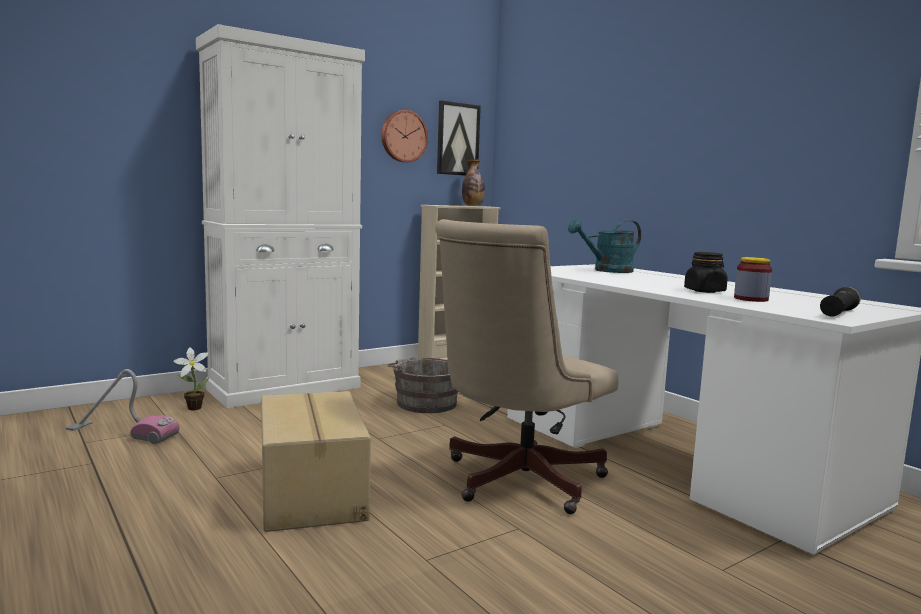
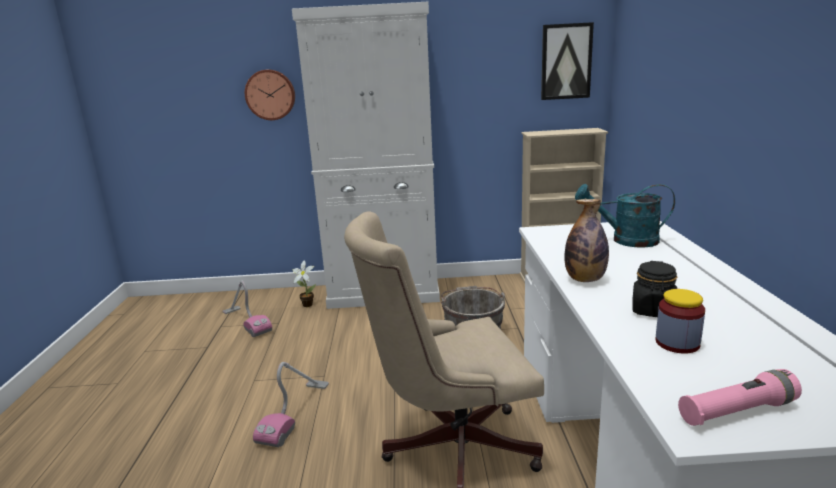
camera: 35 degrees right, 10 degrees up
cardboard box [261,391,371,532] -> vacuum cleaner [253,362,329,447]
wall clock [381,110,428,162] -> wall clock moved to [245,70,295,120]
bottle [462,159,485,206] -> bottle moved to [564,199,609,282]
black flashlight [820,287,861,317] -> pink flashlight [678,369,802,426]

